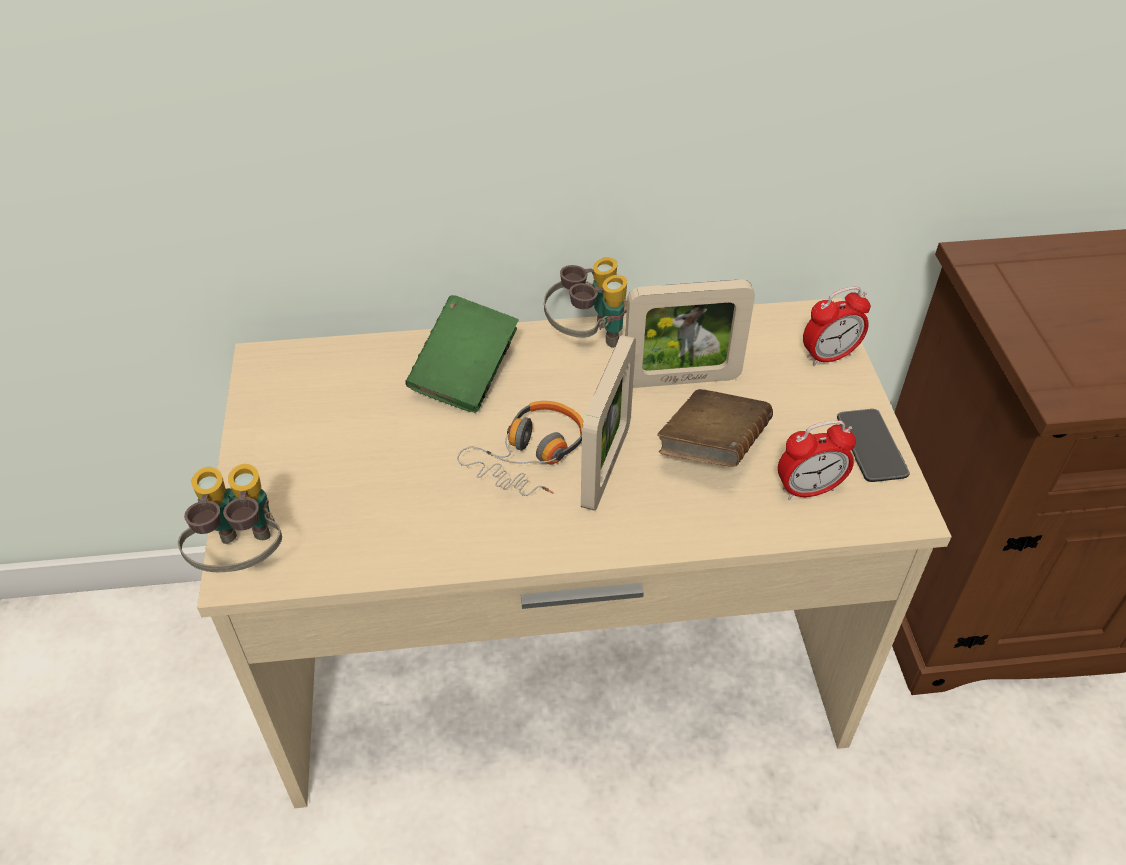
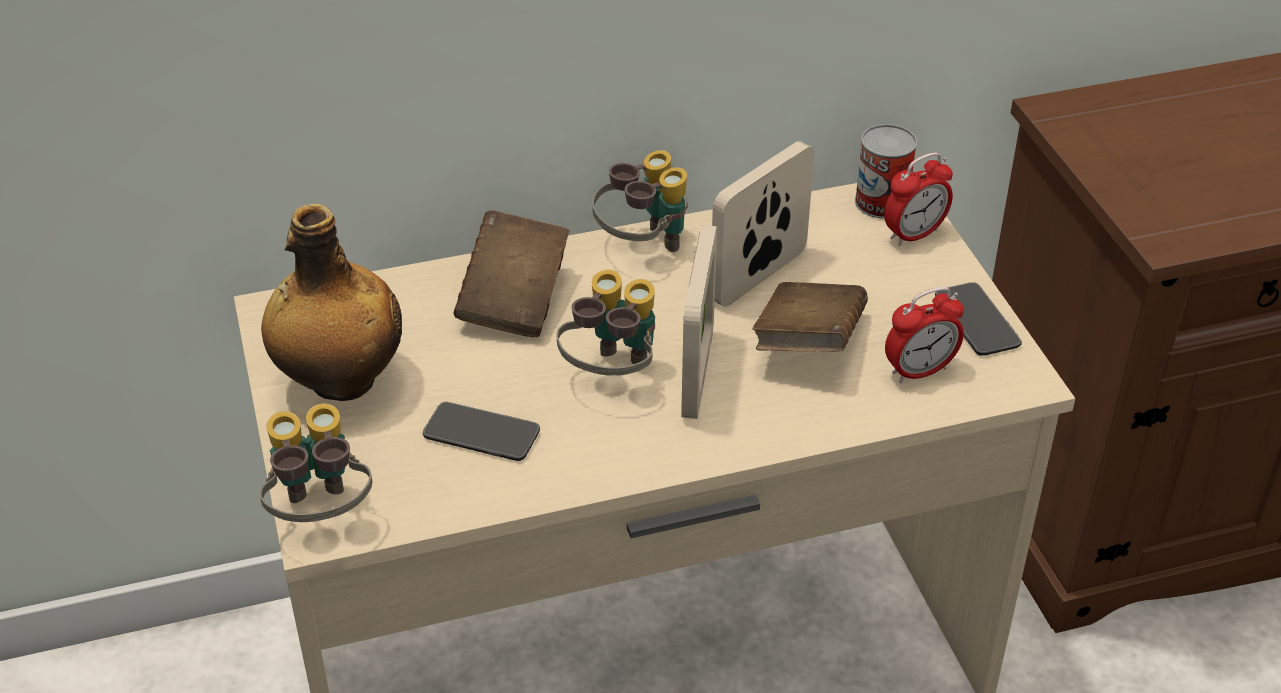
camera: 10 degrees left, 5 degrees down
green book [405,295,519,413] -> brown book [454,210,570,337]
headphones [457,401,583,496] -> binoculars [557,270,655,376]
picture frame [625,279,755,388] -> picture frame turned 150 degrees clockwise [712,141,814,307]
none -> bottle [261,204,402,401]
none -> phone [423,402,540,461]
none -> can [855,124,917,219]

